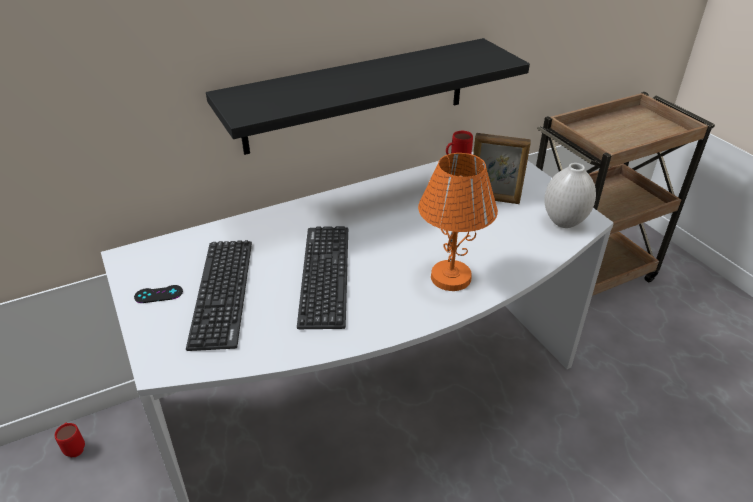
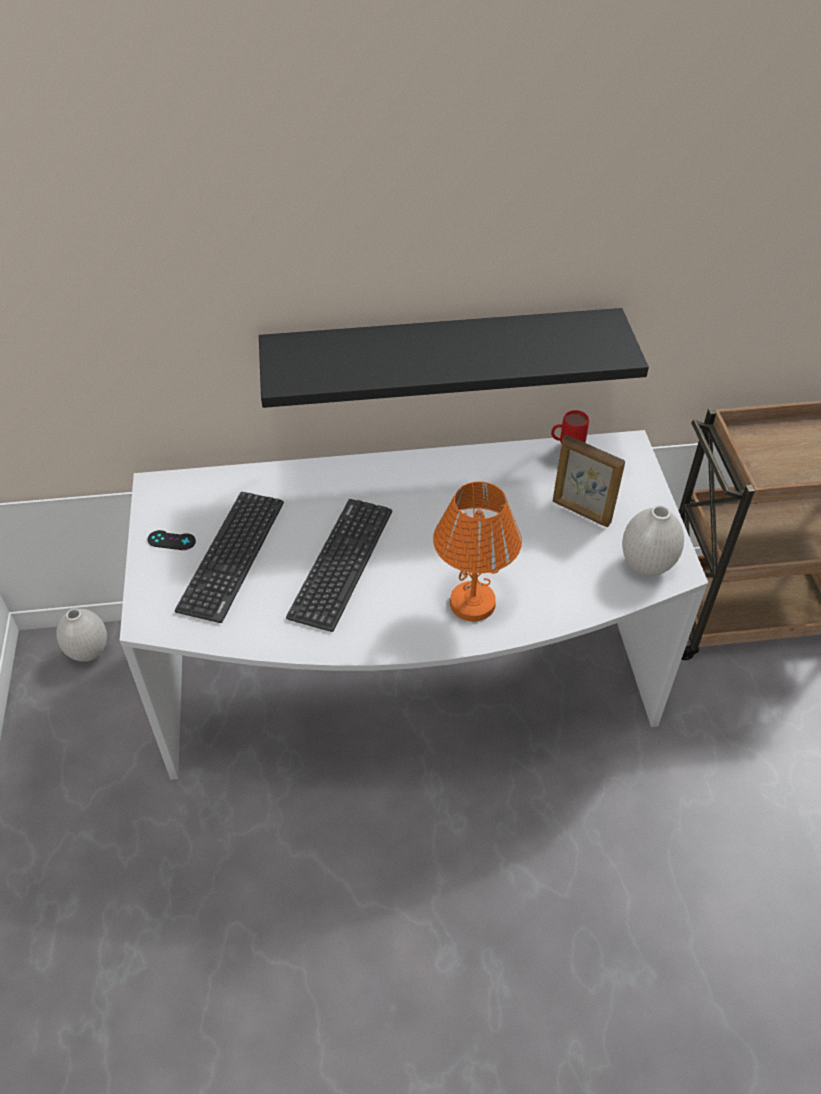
camera: 20 degrees right, 10 degrees up
red mug [55,422,85,457] -> white vase [57,608,107,662]

